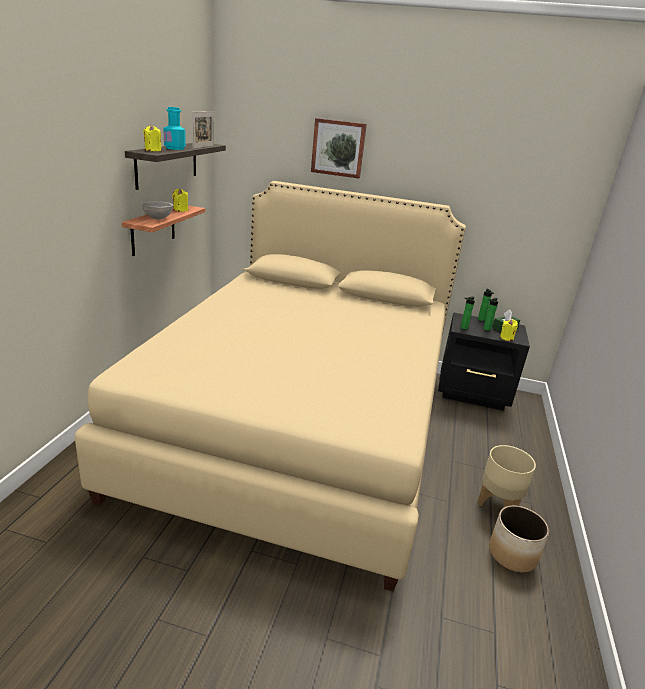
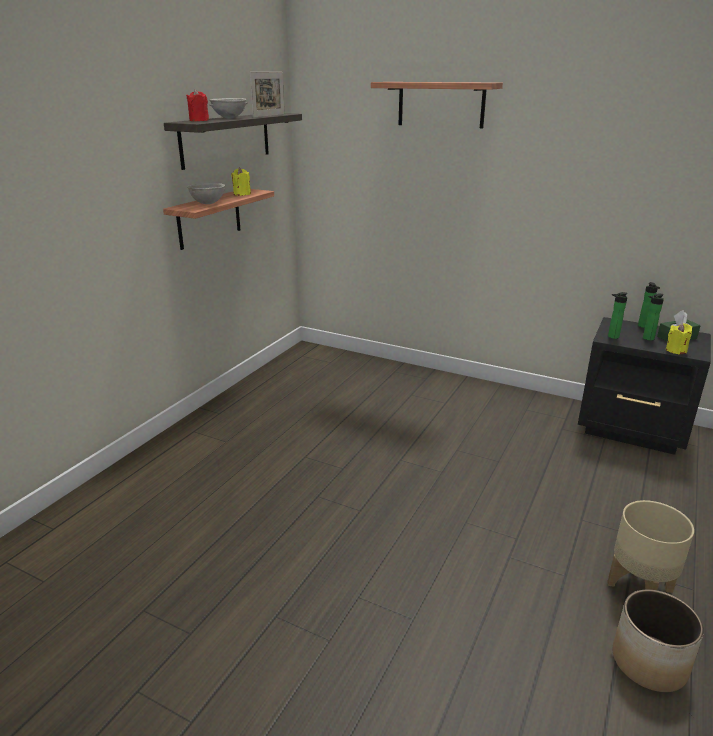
camera: 15 degrees right, 0 degrees up
beige bed [75,181,466,591] -> none
yellow candle [143,125,162,151] -> red candle [186,89,209,121]
turquoise bottle [163,107,186,150] -> grey bowl [209,98,248,119]
picture [311,118,367,178] -> shelf [371,82,503,128]

